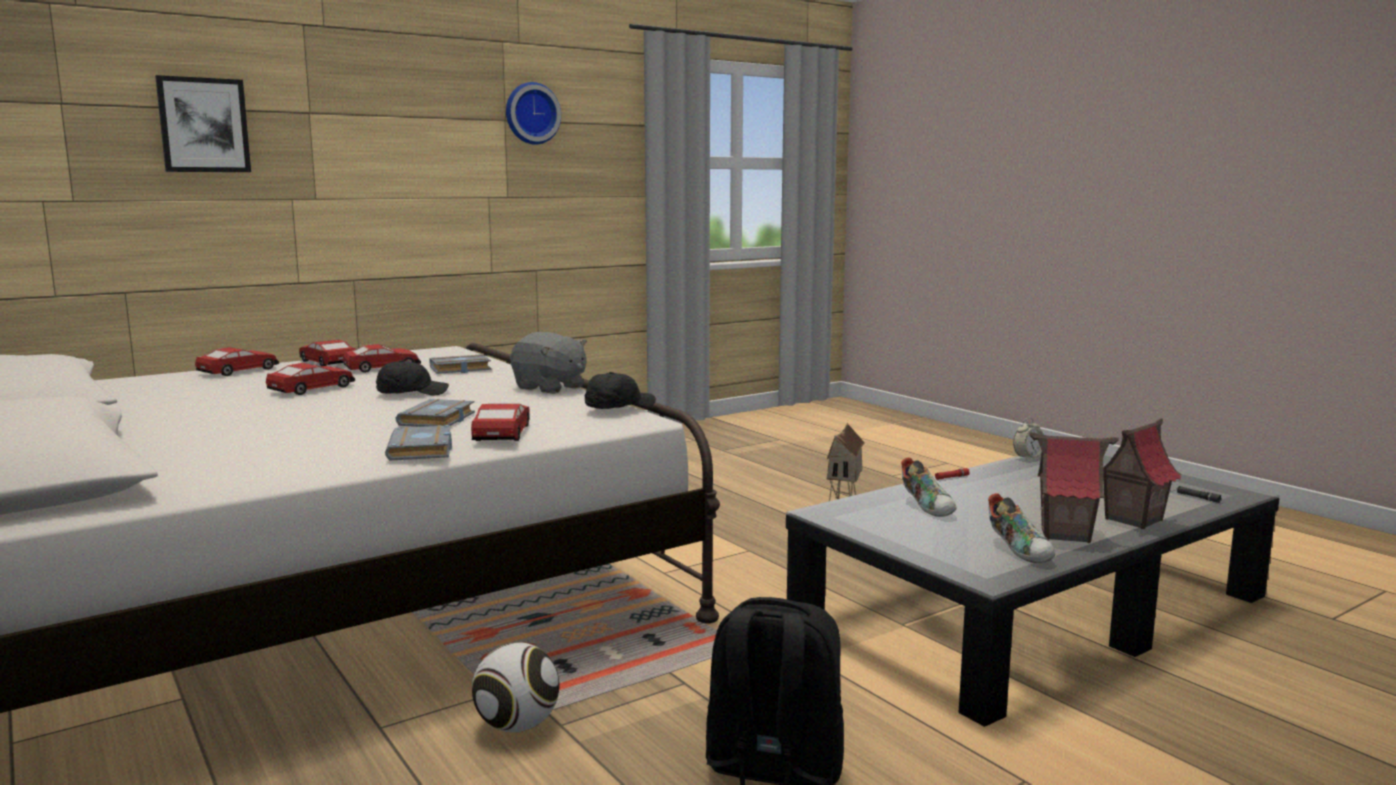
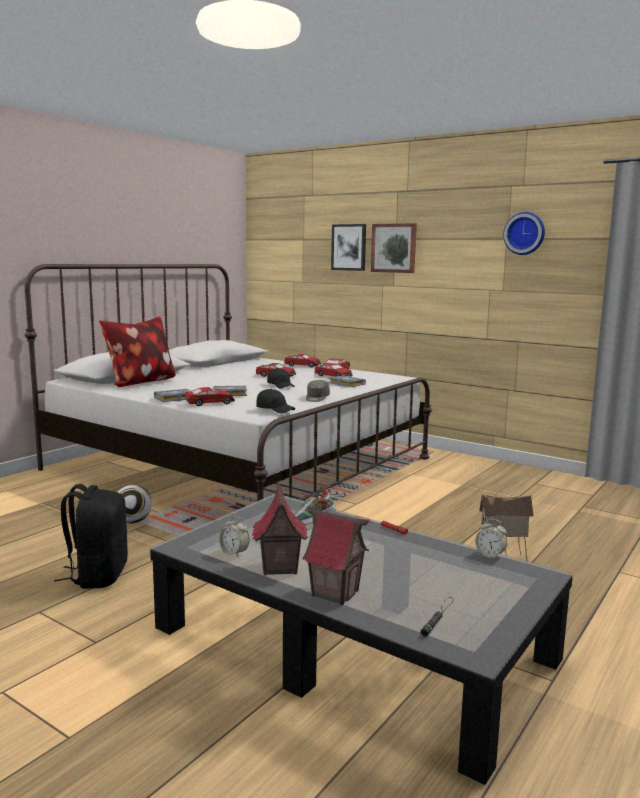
camera: 70 degrees right, 0 degrees up
grey plush toy [510,332,587,394] -> grey cap [306,380,330,402]
shoe [988,493,1055,563] -> alarm clock [219,516,249,557]
none -> pillow [99,316,176,387]
none -> picture [371,223,417,273]

